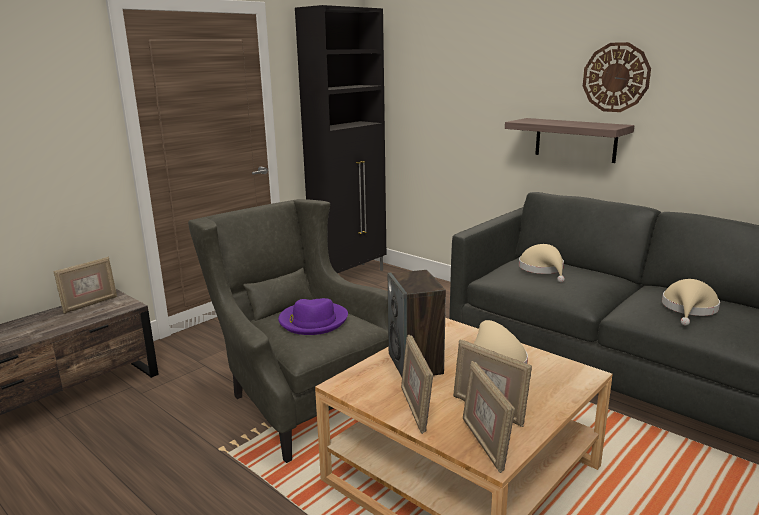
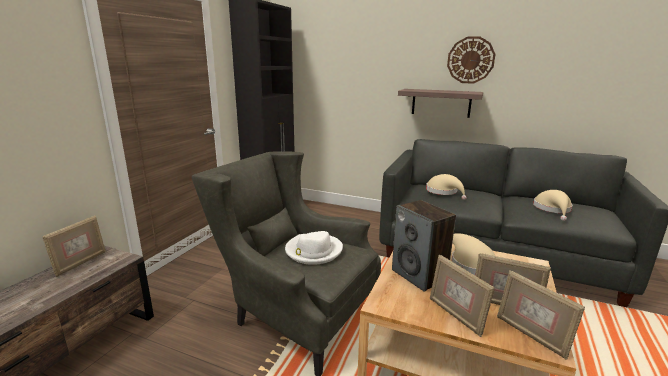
camera: 20 degrees left, 0 degrees up
purple hat [278,298,348,335] -> white hat [285,231,343,265]

